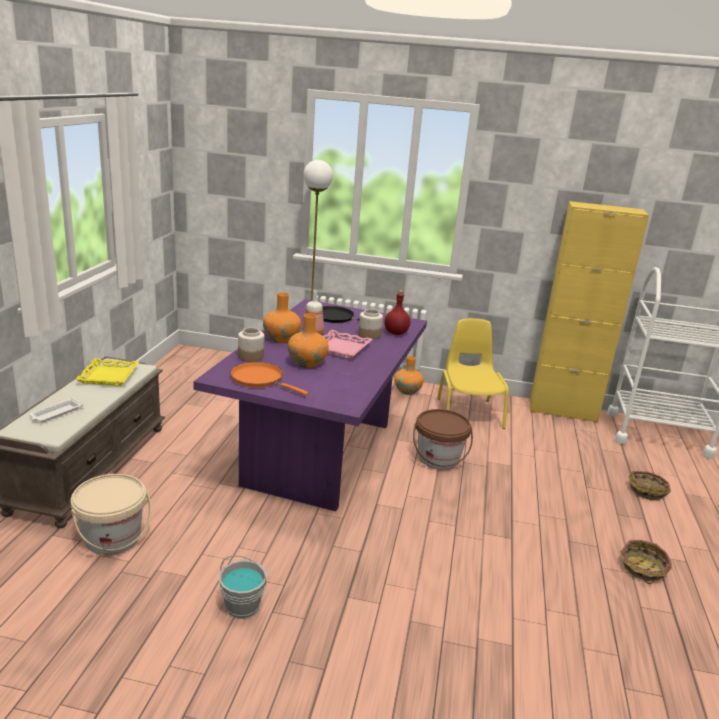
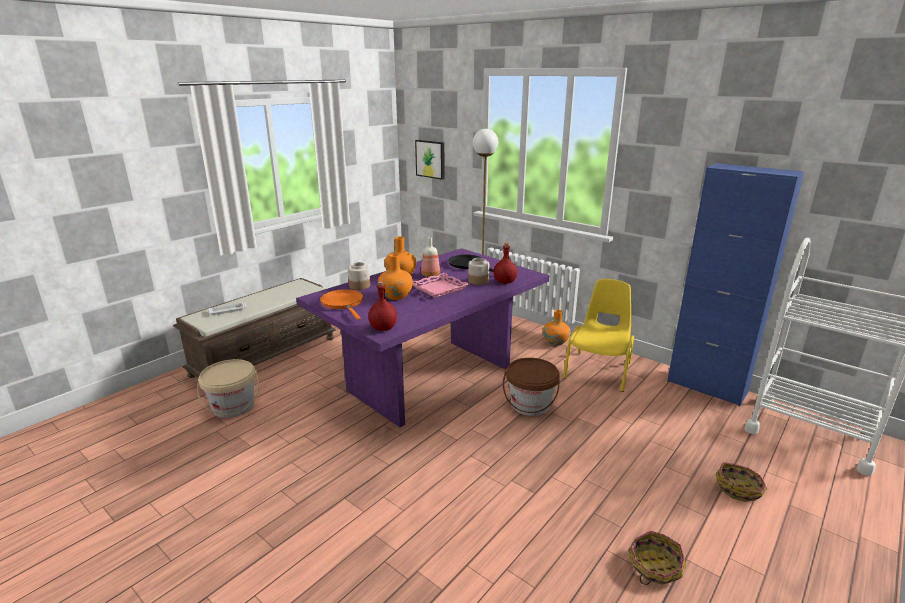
camera: 30 degrees right, 0 degrees up
yellow tray [75,358,139,386] -> none
grey bucket [219,555,267,619] -> none
yellow cabinet [530,201,649,423] -> blue cabinet [667,163,804,406]
none -> red bottle [368,281,397,331]
none -> picture [415,140,445,180]

